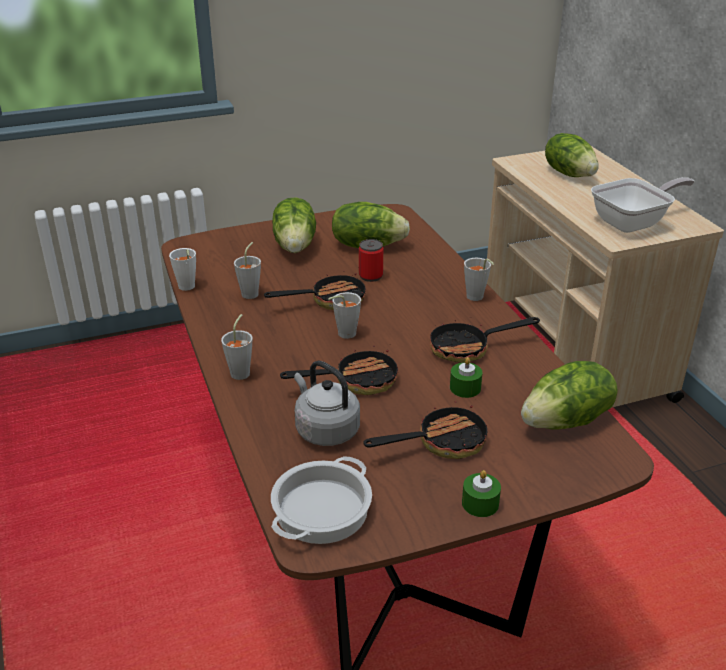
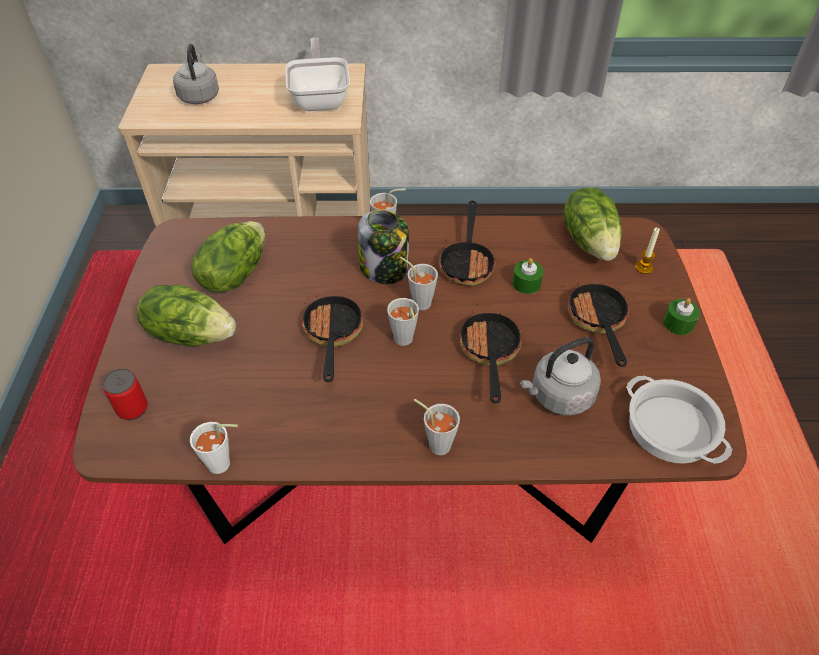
camera: 70 degrees left, 15 degrees up
grey cup [234,242,261,299] -> grey cup moved to [400,257,438,310]
can [359,239,383,282] -> can moved to [102,368,148,420]
lettuce [545,133,598,177] -> grey kettle [173,44,219,104]
none -> jar [358,210,409,284]
none -> candle [635,227,660,274]

